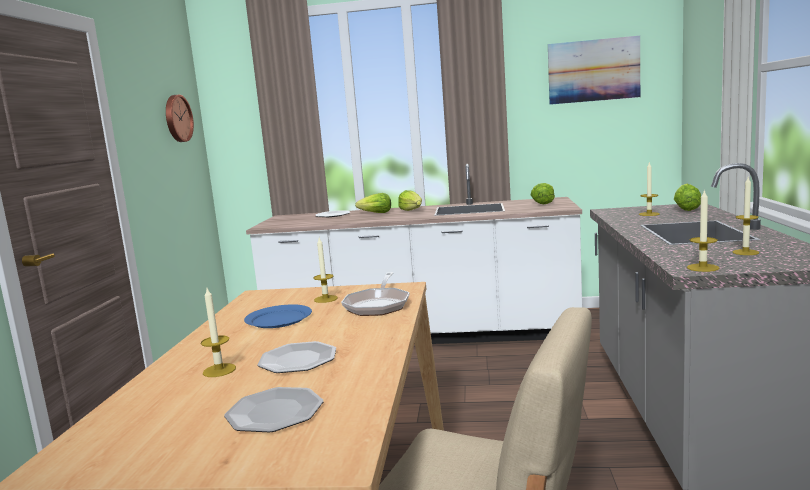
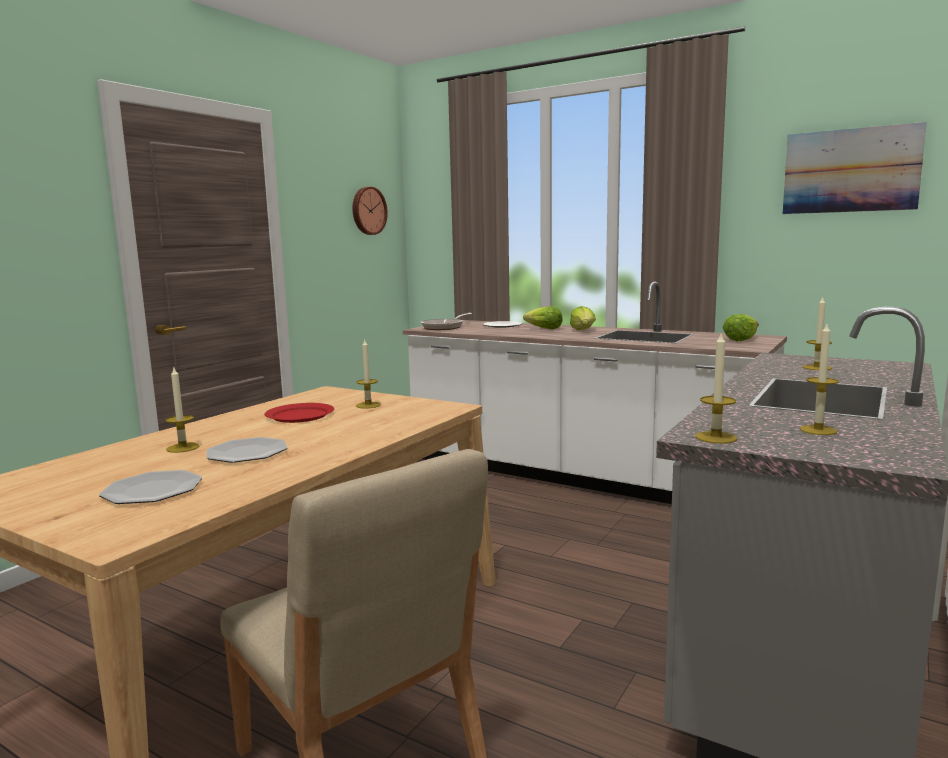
camera: 25 degrees right, 0 degrees up
blue plate [244,304,312,328] -> red plate [265,403,334,423]
frying pan [341,272,410,316] -> frying pan moved to [421,313,472,330]
lettuce [674,183,701,211] -> none

